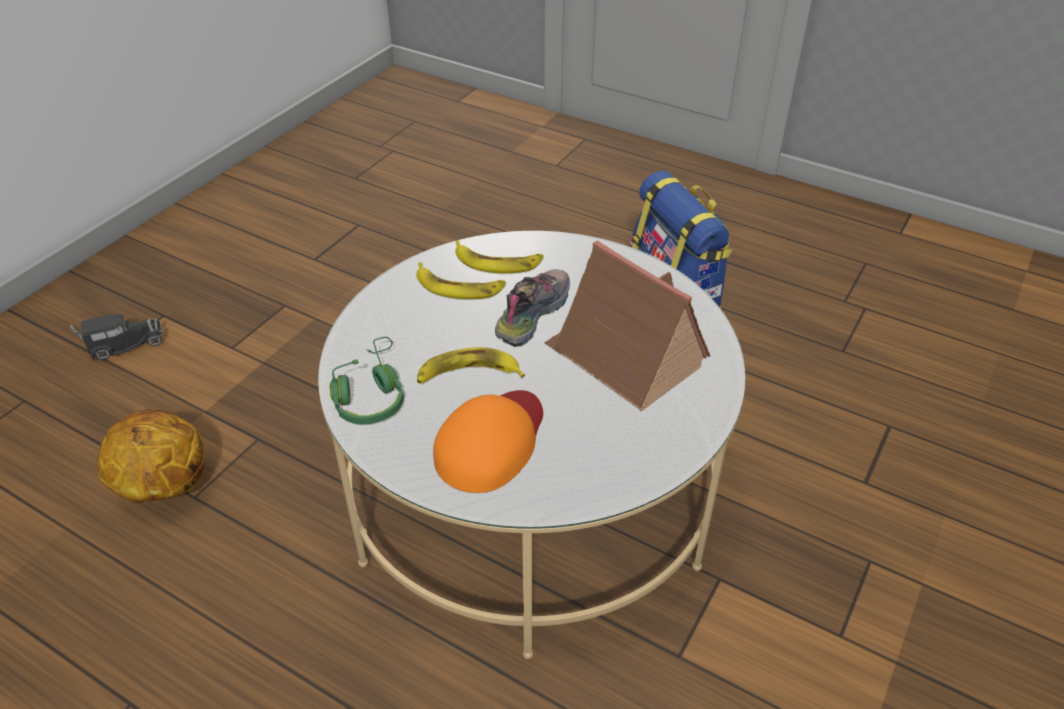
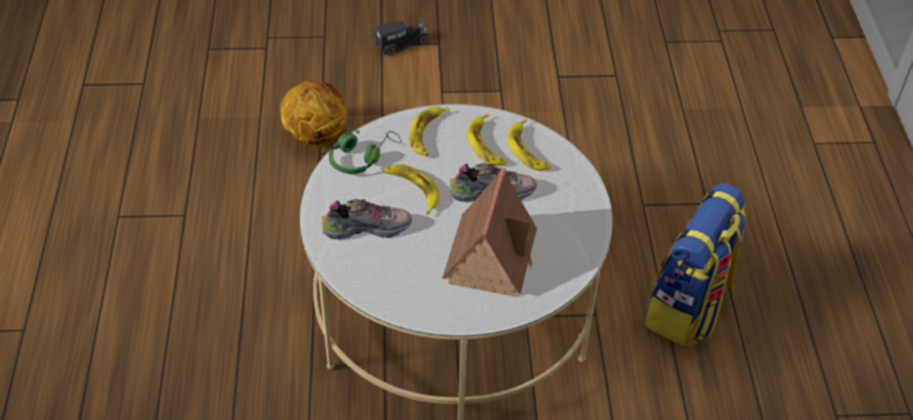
camera: 55 degrees right, 5 degrees up
toy truck [70,314,163,361] -> toy truck turned 60 degrees counterclockwise [369,21,429,56]
orange cap [433,390,543,493] -> shoe [322,199,412,239]
none -> banana [409,107,449,156]

